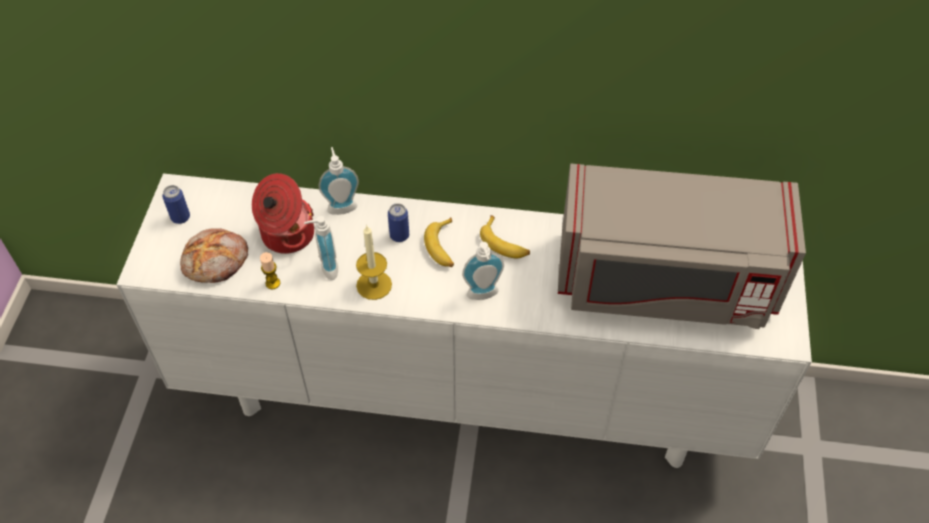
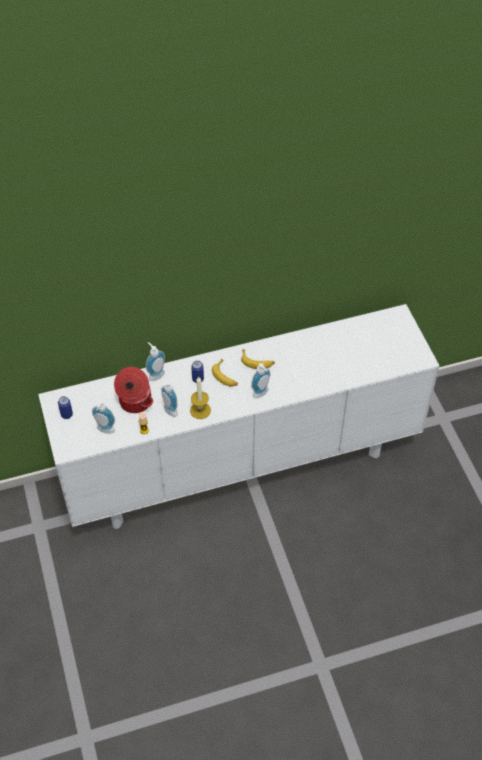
camera: 25 degrees left, 0 degrees up
bread [180,228,248,283] -> soap dispenser [92,400,115,434]
grey microwave [558,164,806,329] -> none

